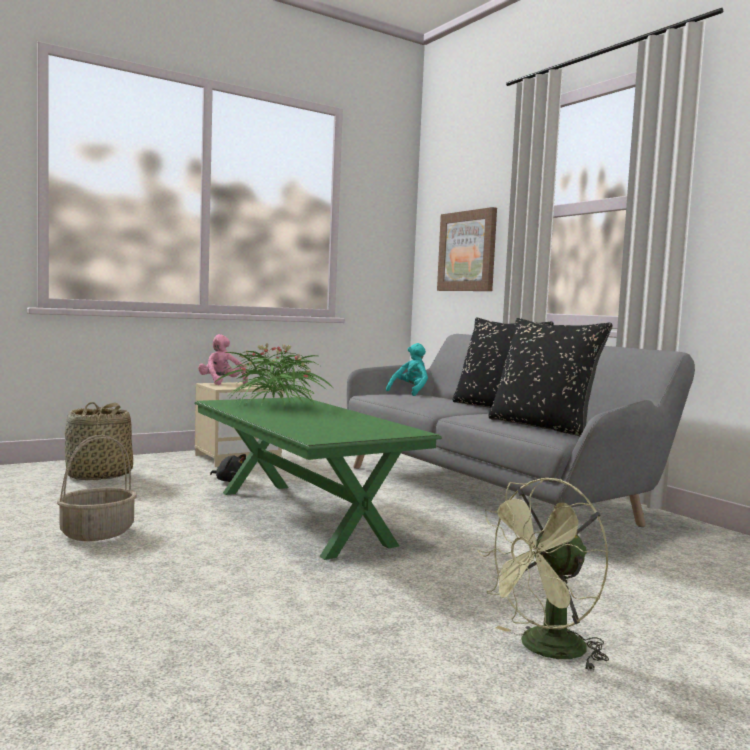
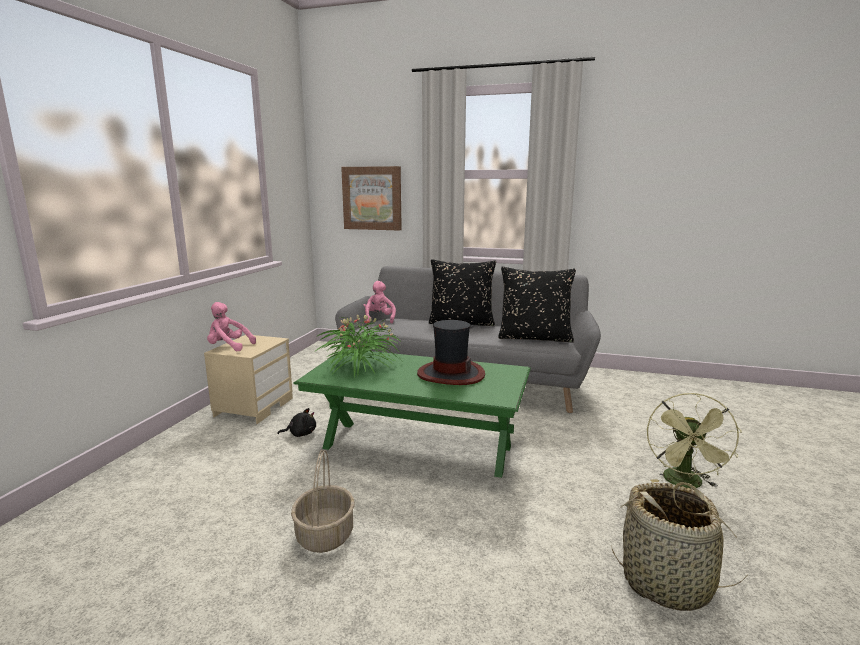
camera: 40 degrees left, 10 degrees up
basket [65,402,133,480] -> basket moved to [611,482,749,611]
turquoise plush toy [386,343,428,396] -> pink plush toy [364,281,396,323]
none -> hat [417,320,485,385]

